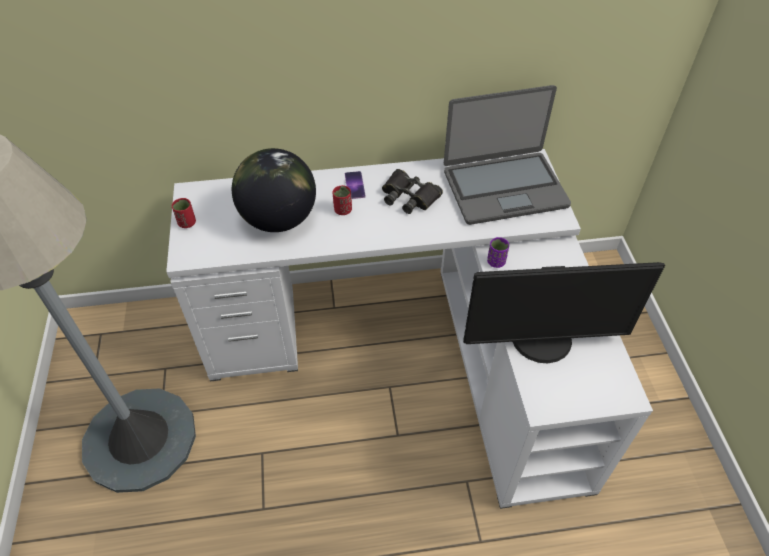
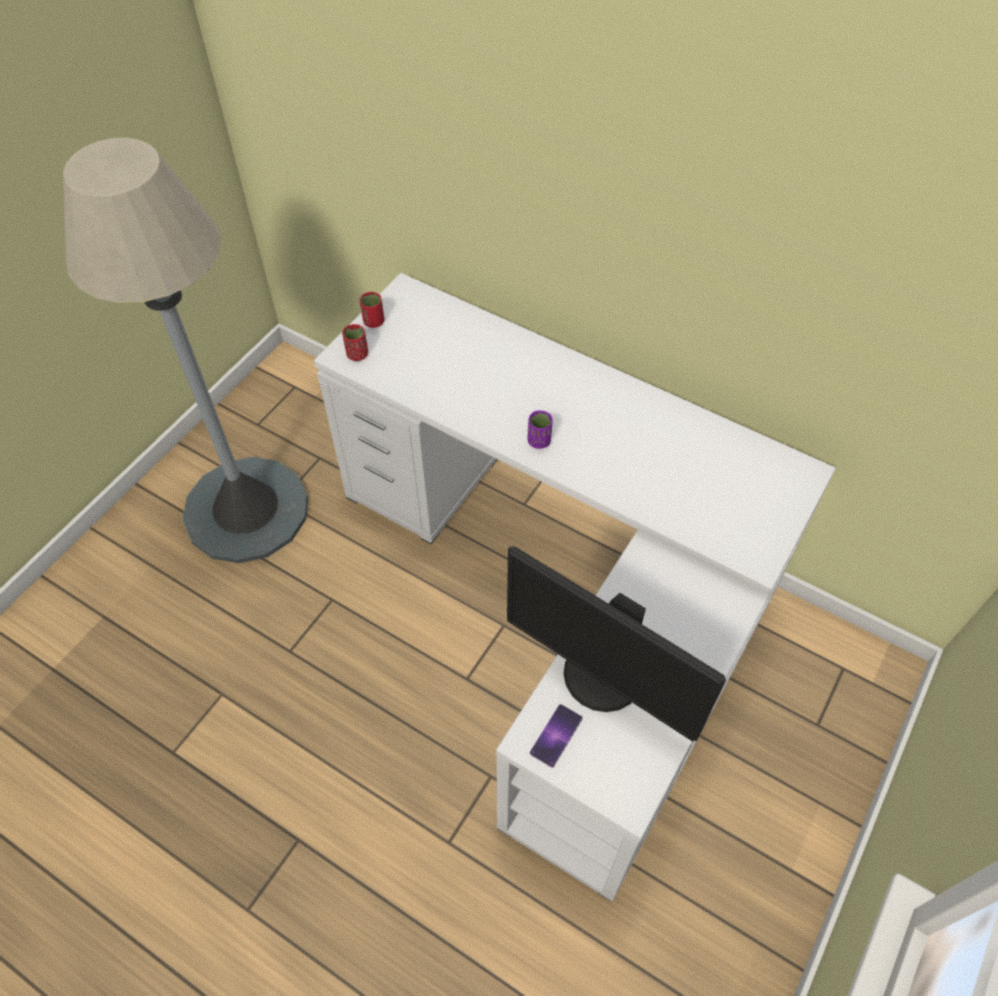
camera: 40 degrees right, 5 degrees up
globe [232,148,316,232] -> none
red cup [332,185,352,215] -> red cup moved to [342,324,368,361]
phone [345,171,366,199] -> phone moved to [530,704,583,768]
black binoculars [382,169,443,214] -> none
laptop [444,85,571,225] -> none
purple cup [487,237,509,268] -> purple cup moved to [528,410,553,449]

